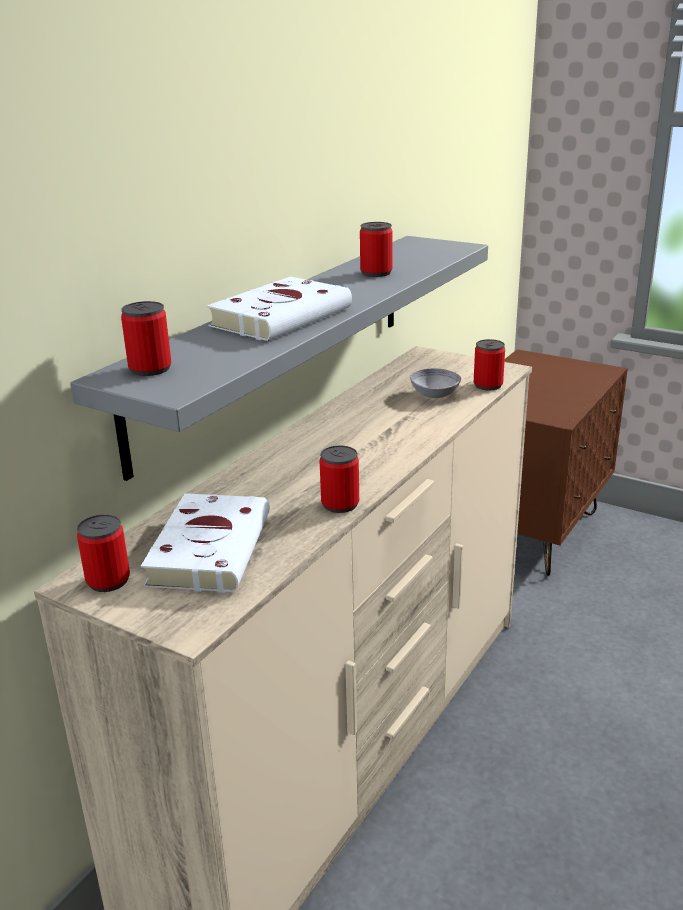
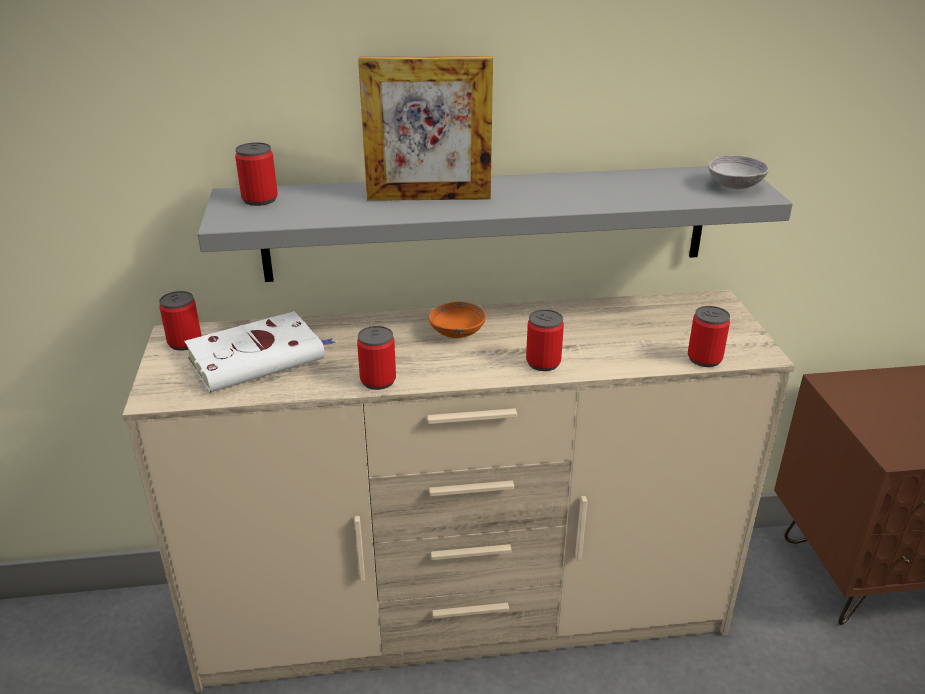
camera: 50 degrees right, 5 degrees up
white book [207,277,352,341] -> picture frame [358,56,493,201]
can [360,222,392,277] -> can moved to [526,310,564,371]
grey bowl [410,368,461,398] -> grey bowl moved to [708,156,769,189]
none -> orange bowl [429,302,486,338]

